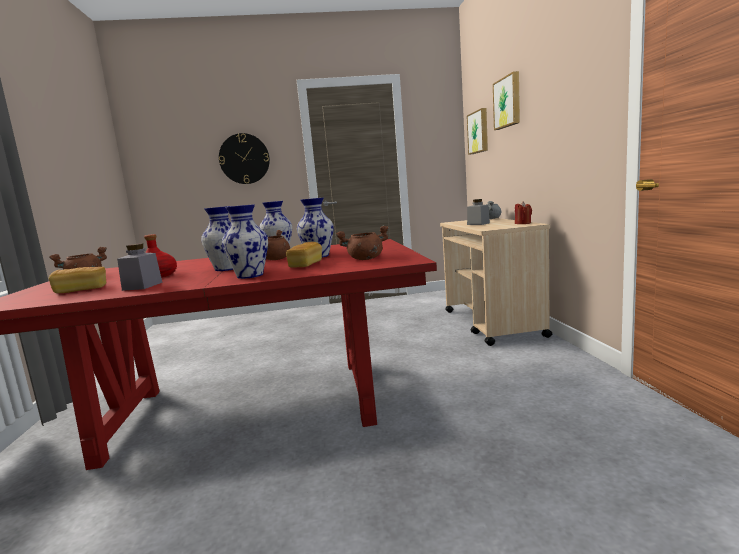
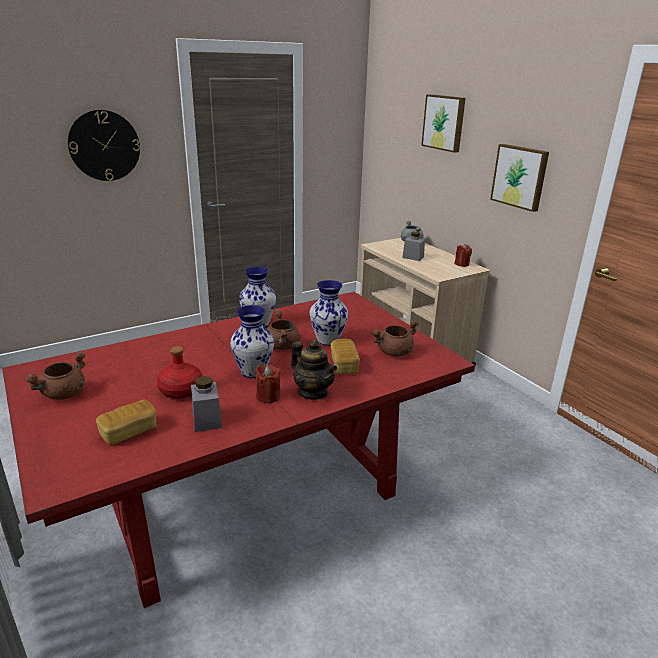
camera: 25 degrees left, 15 degrees up
vase [222,204,268,279] -> teapot [291,340,337,400]
picture [467,108,488,155] -> picture moved to [490,144,549,212]
none -> red candle [255,365,280,403]

